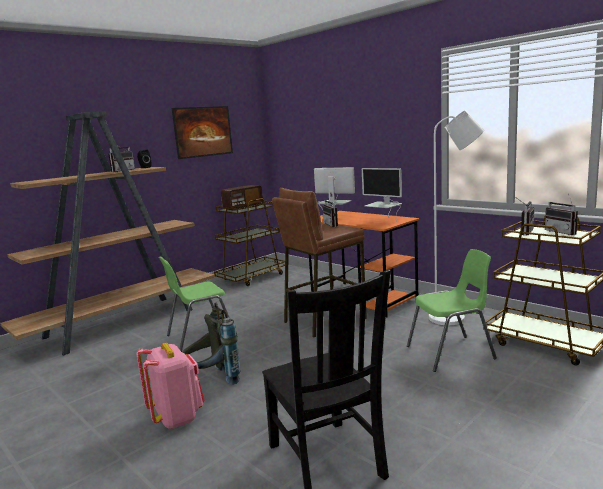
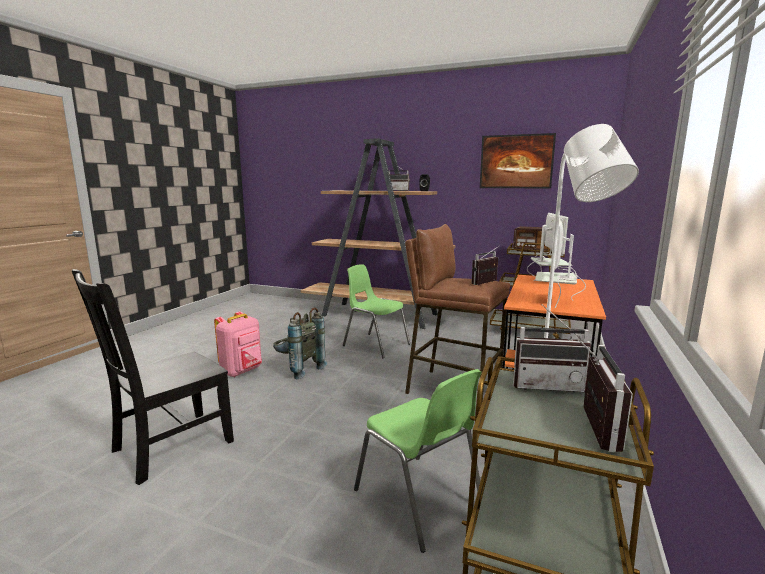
camera: 65 degrees right, 0 degrees up
radio [545,194,578,235] -> radio turned 150 degrees clockwise [578,339,633,453]

